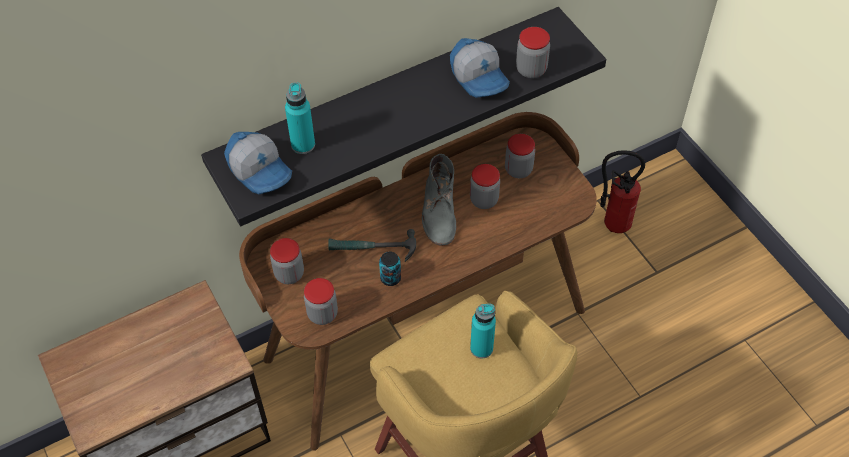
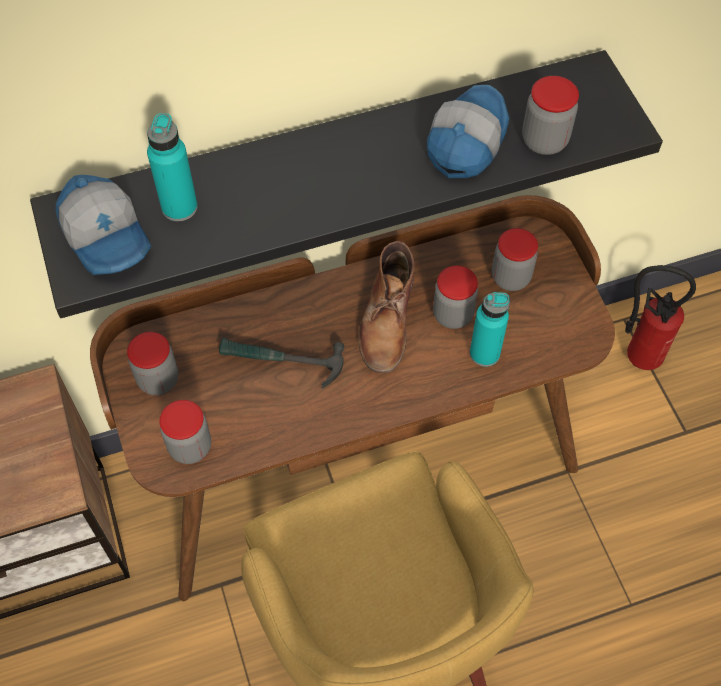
camera: 10 degrees right, 5 degrees up
can [379,252,401,286] -> none
grey boot [422,154,456,246] -> brown boot [358,241,414,373]
cap [450,38,510,98] -> cap turned 135 degrees counterclockwise [427,85,509,178]
turquoise bottle [470,304,496,358] -> turquoise bottle moved to [470,292,510,367]

